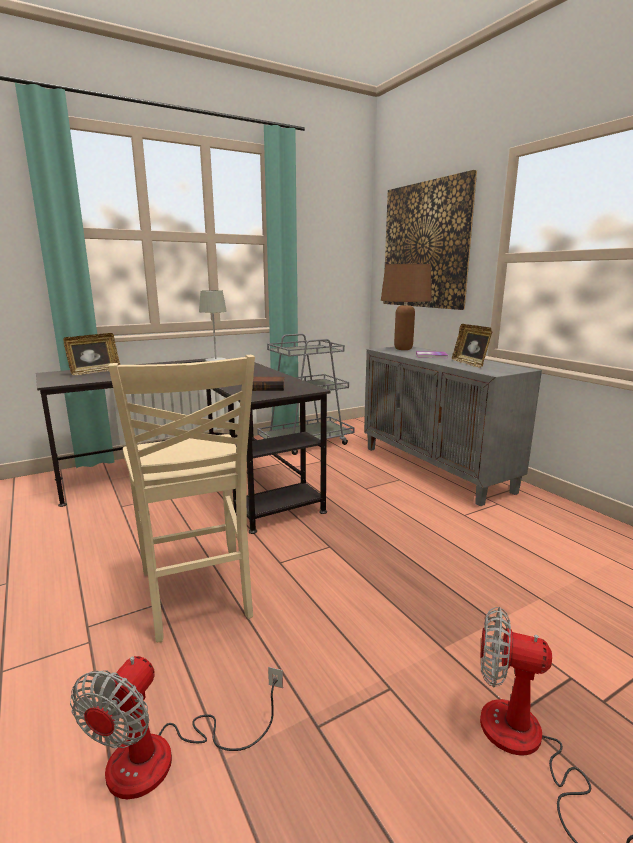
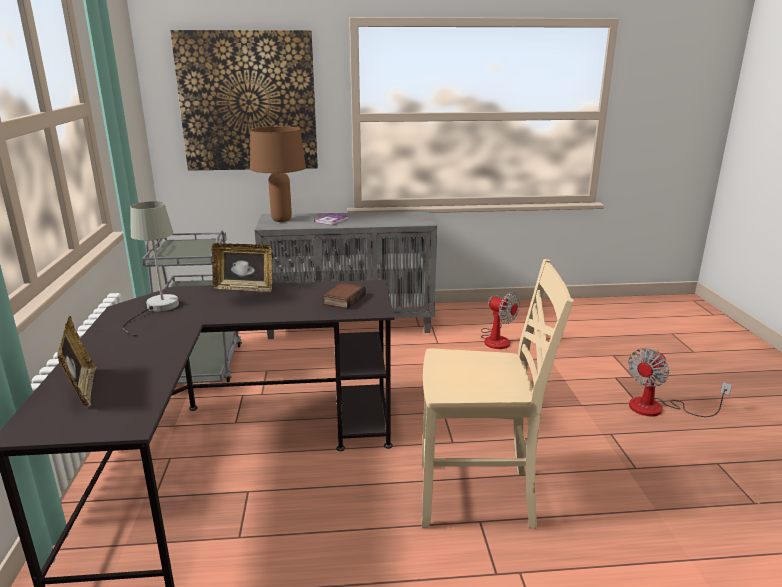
camera: 65 degrees left, 5 degrees up
fan [70,656,283,799] -> fan moved to [481,292,520,349]
picture frame [452,324,492,368] -> picture frame moved to [211,243,272,292]

